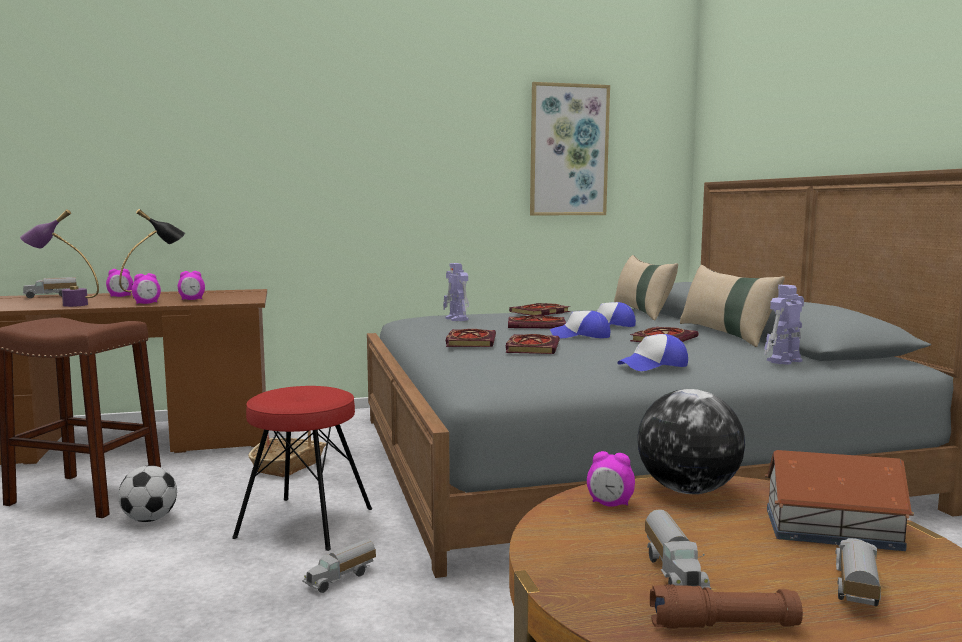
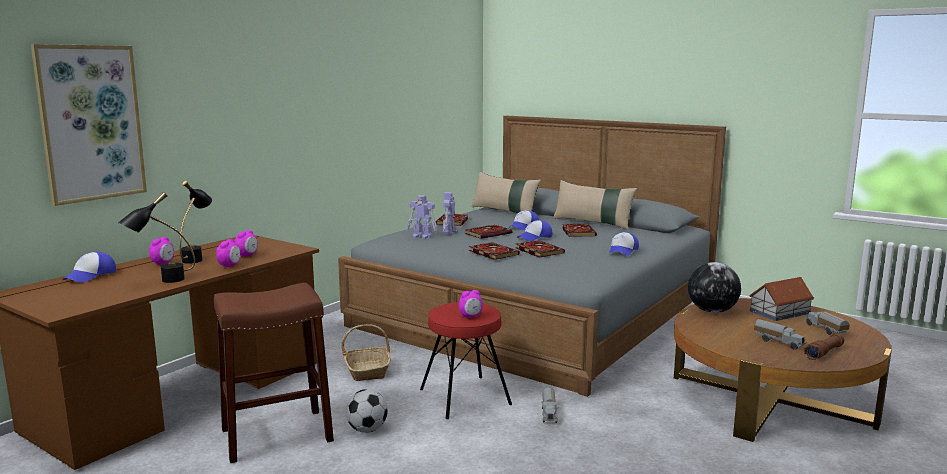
camera: 40 degrees left, 5 degrees up
purple table lamp [20,209,99,307] -> black table lamp [118,192,195,283]
toy truck [23,277,77,298] -> cap [62,252,116,283]
picture [530,82,610,215] -> picture moved to [31,44,147,206]
alarm clock [587,451,635,507] -> alarm clock moved to [459,290,483,318]
toy robot [764,285,804,365] -> toy robot moved to [441,192,457,235]

